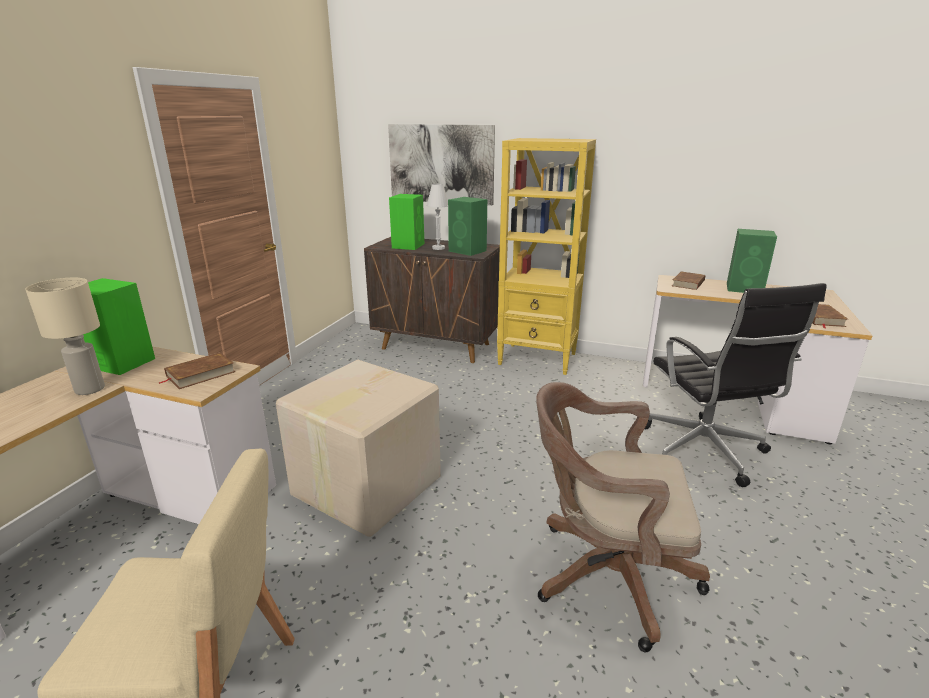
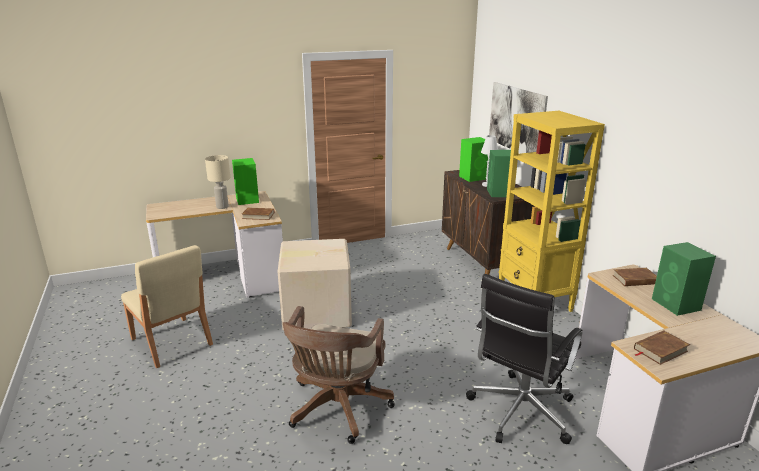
camera: 50 degrees right, 0 degrees up
brown office chair [536,382,710,652] -> brown office chair turned 135 degrees counterclockwise [283,306,395,444]

